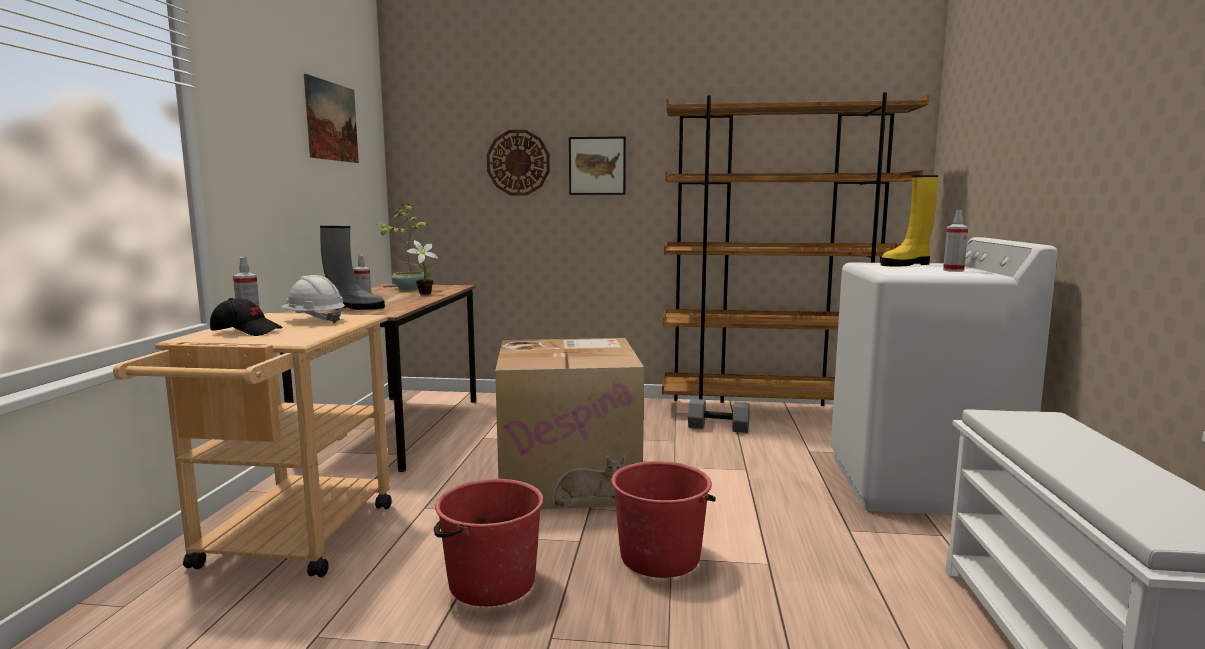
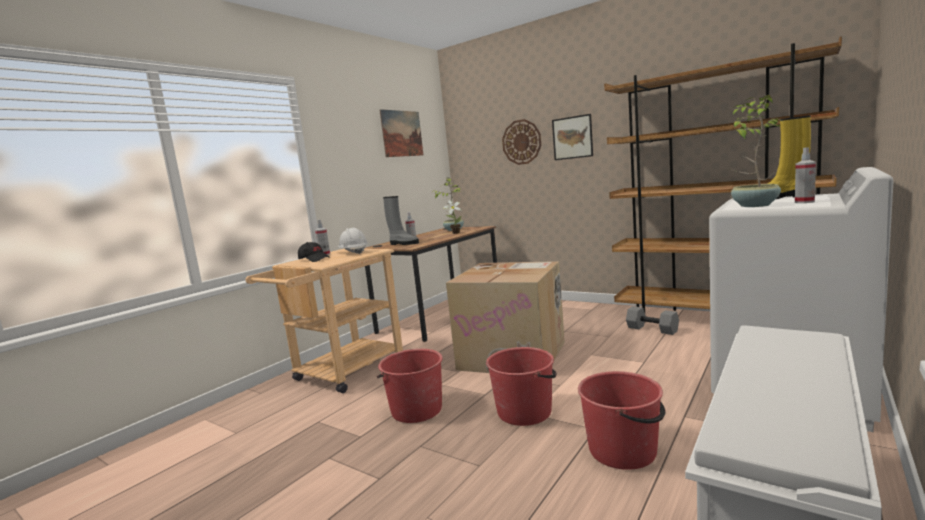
camera: 30 degrees right, 0 degrees up
none -> red bucket [578,371,666,470]
none -> potted plant [728,95,783,207]

